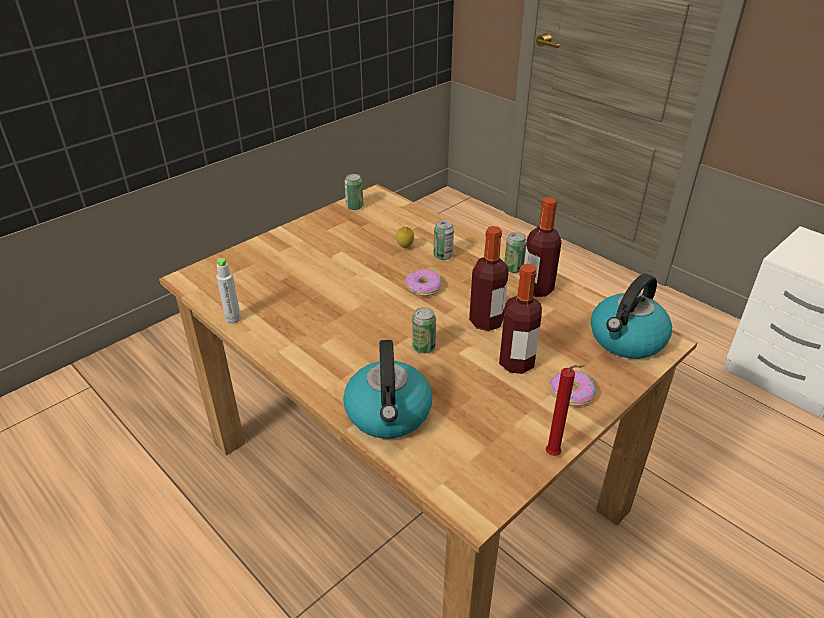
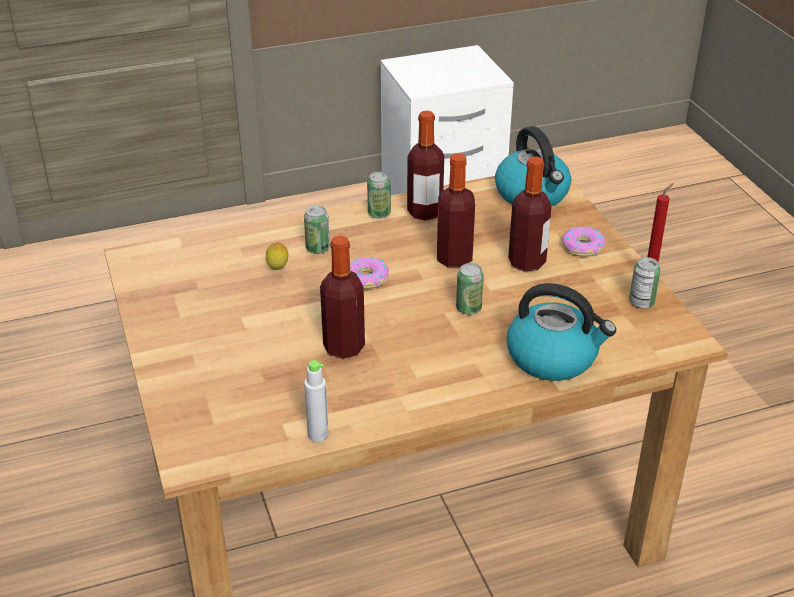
camera: 65 degrees left, 0 degrees up
can [345,174,363,210] -> can moved to [629,257,661,308]
none -> bottle [320,235,365,359]

